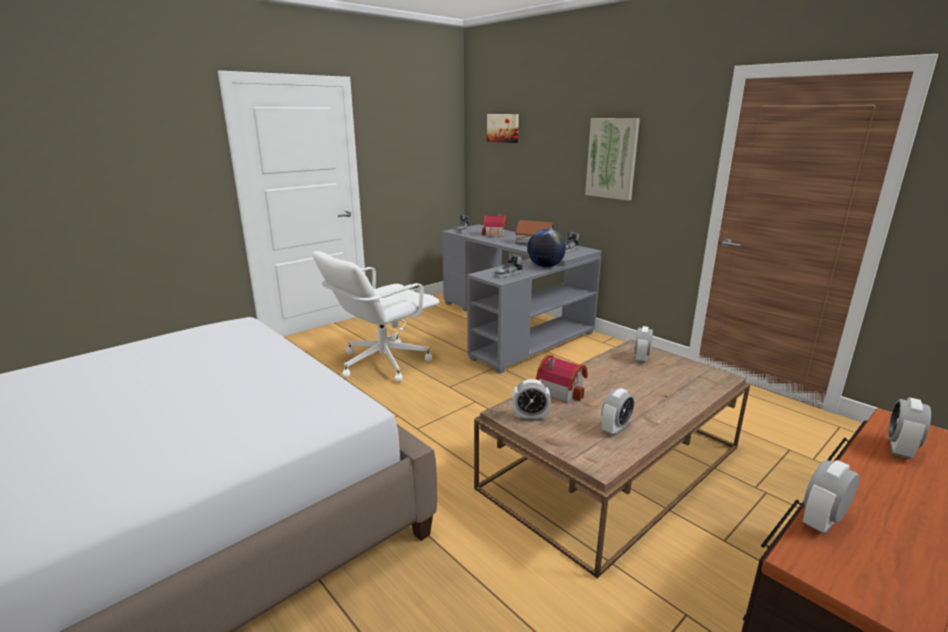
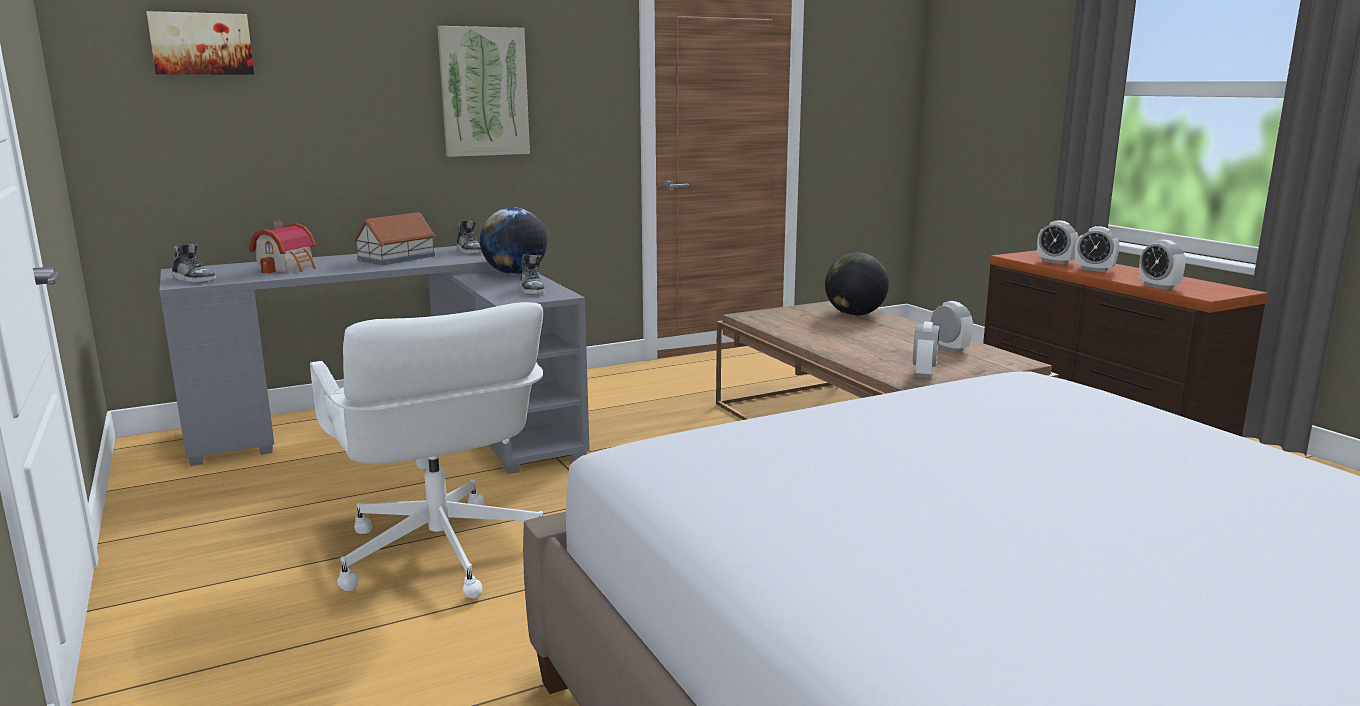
camera: 75 degrees left, 5 degrees down
toy house [536,355,588,403] -> none
alarm clock [634,326,653,363] -> alarm clock moved to [1075,226,1119,272]
none -> globe [825,253,889,316]

